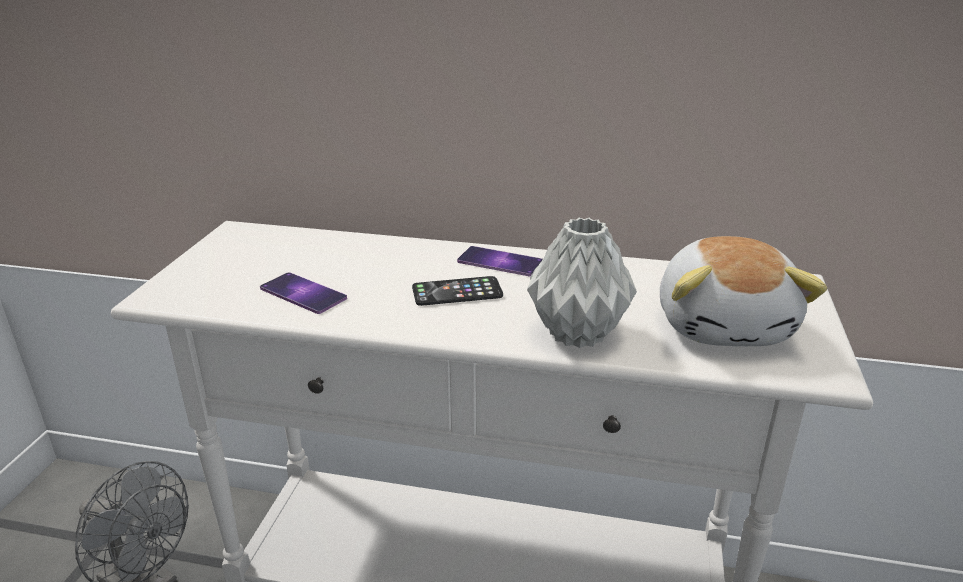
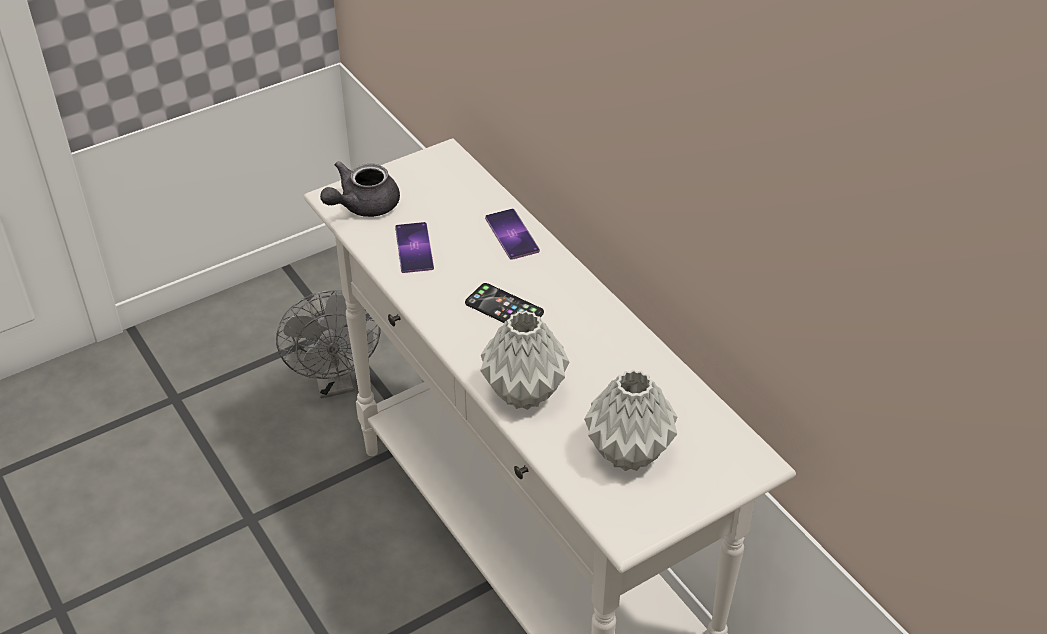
camera: 45 degrees right, 15 degrees up
phone [457,246,543,276] -> phone moved to [485,209,540,260]
plush toy [660,236,827,346] -> grey vase [584,369,677,471]
none -> grey teapot [320,161,400,217]

